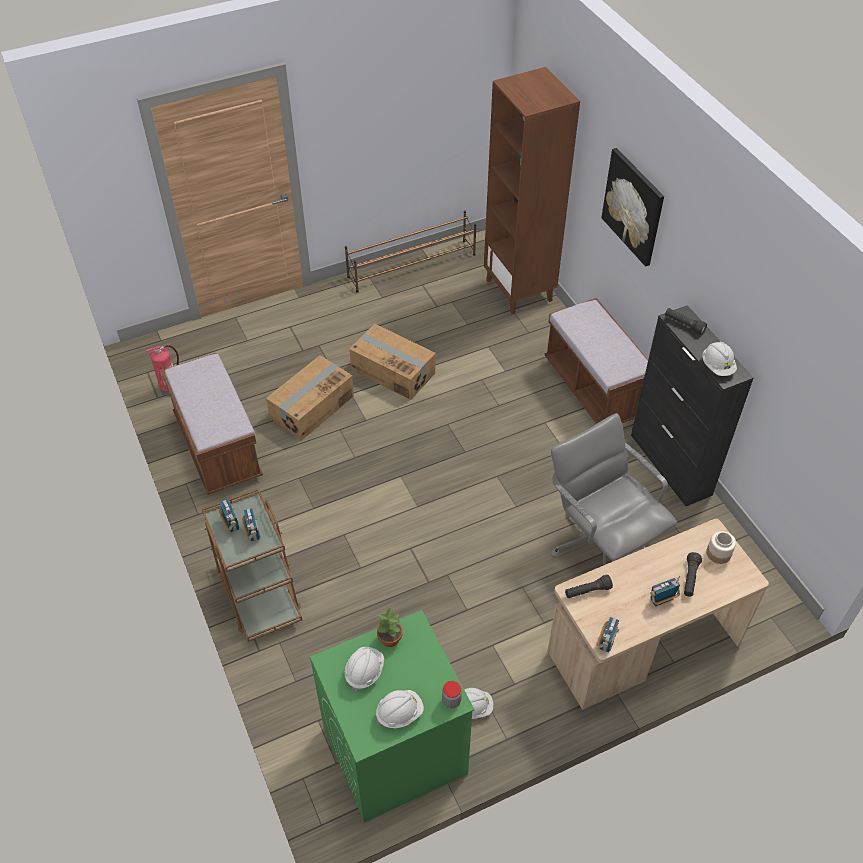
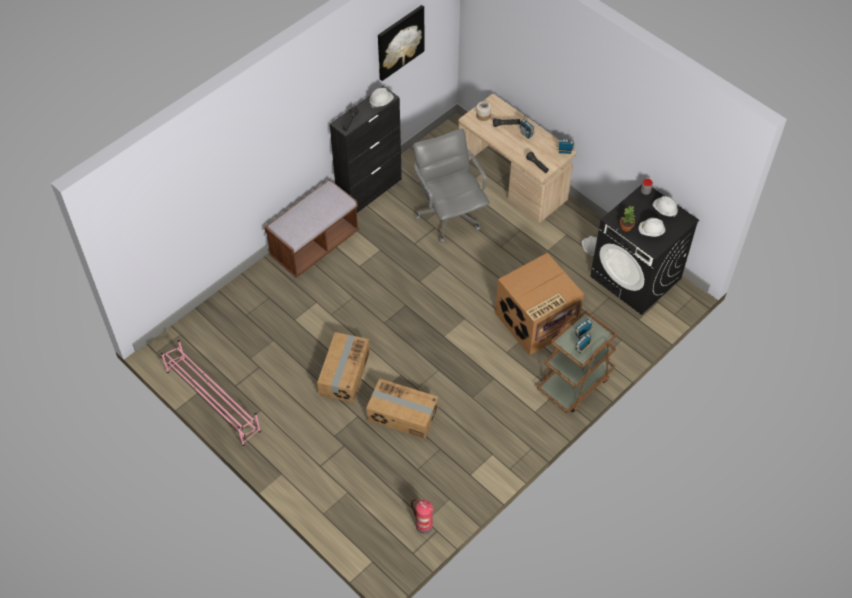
camera: 110 degrees left, 5 degrees up
brown bench [161,353,263,495] -> none
green washing machine [310,610,475,823] -> black washing machine [590,185,699,315]
brown shoe rack [345,211,476,293] -> pink shoe rack [161,340,261,446]
brown bookcase [484,67,580,314] -> none
grey office chair [551,413,677,566] -> grey office chair turned 120 degrees clockwise [413,129,490,243]
picture [601,148,664,267] -> picture moved to [378,5,424,81]
none -> cardboard box [495,253,584,355]

